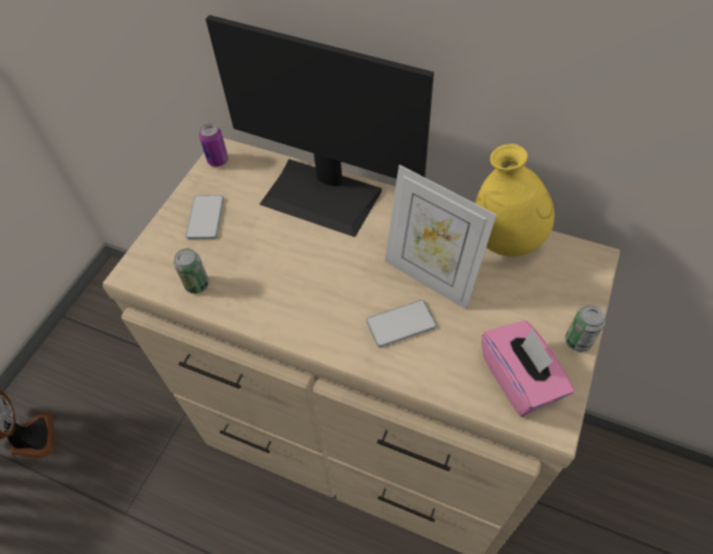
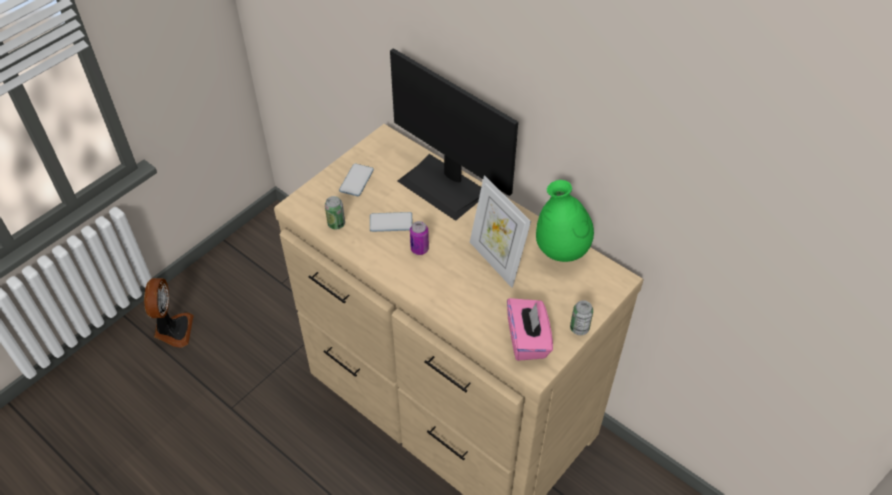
camera: 15 degrees right, 5 degrees down
can [199,124,228,167] -> can moved to [410,221,429,255]
phone [366,300,436,347] -> phone moved to [370,212,413,232]
yellow vase [475,144,554,256] -> green vase [536,180,594,262]

